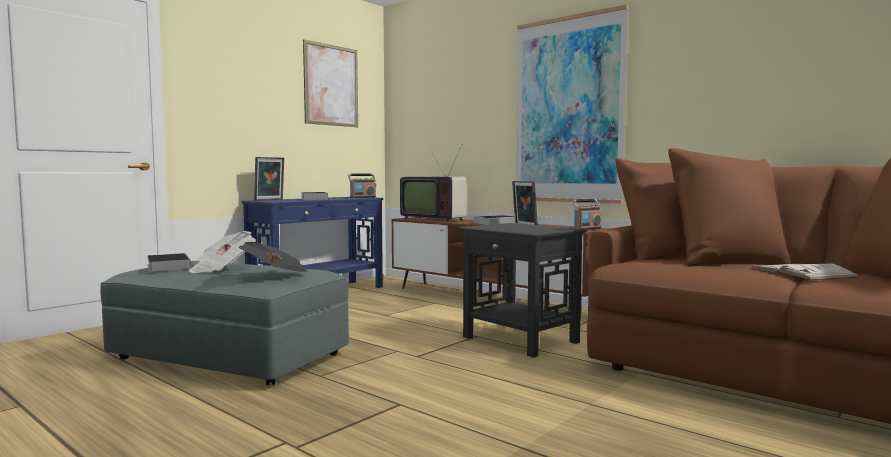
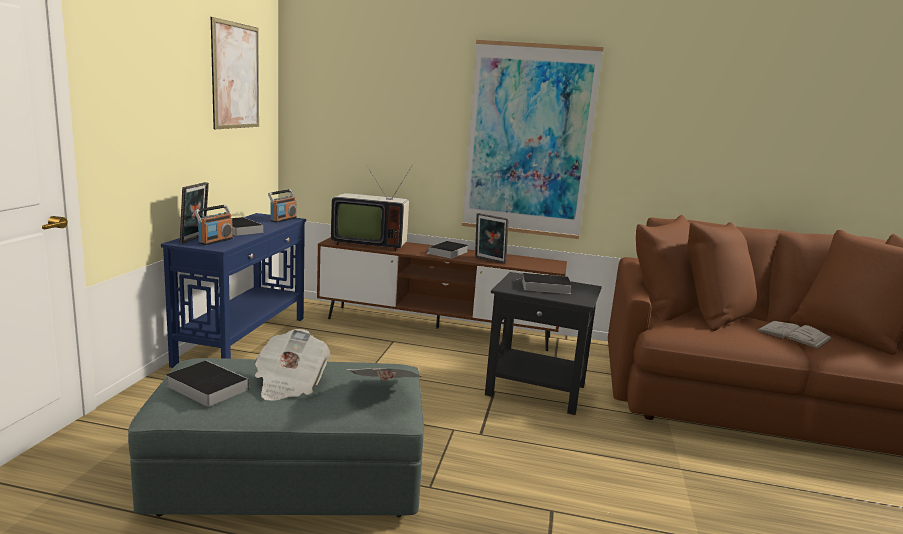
camera: 30 degrees left, 10 degrees up
radio [572,199,602,230] -> radio moved to [194,205,233,245]
none -> book [513,273,572,294]

